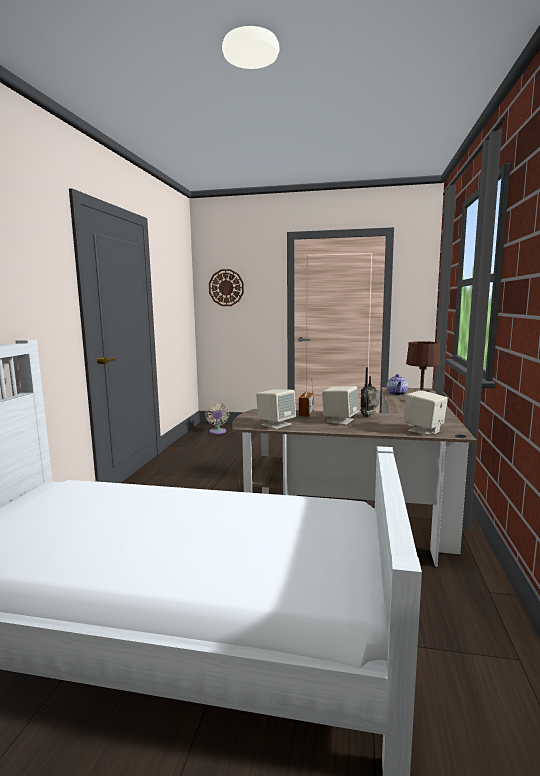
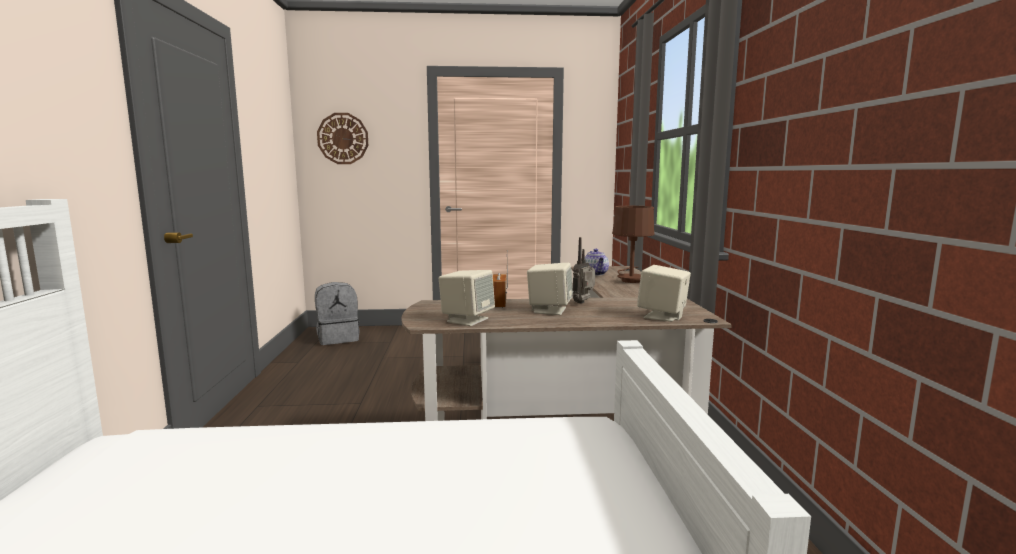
camera: 15 degrees left, 0 degrees up
beige fan [205,402,229,434] -> grey backpack [315,282,360,345]

